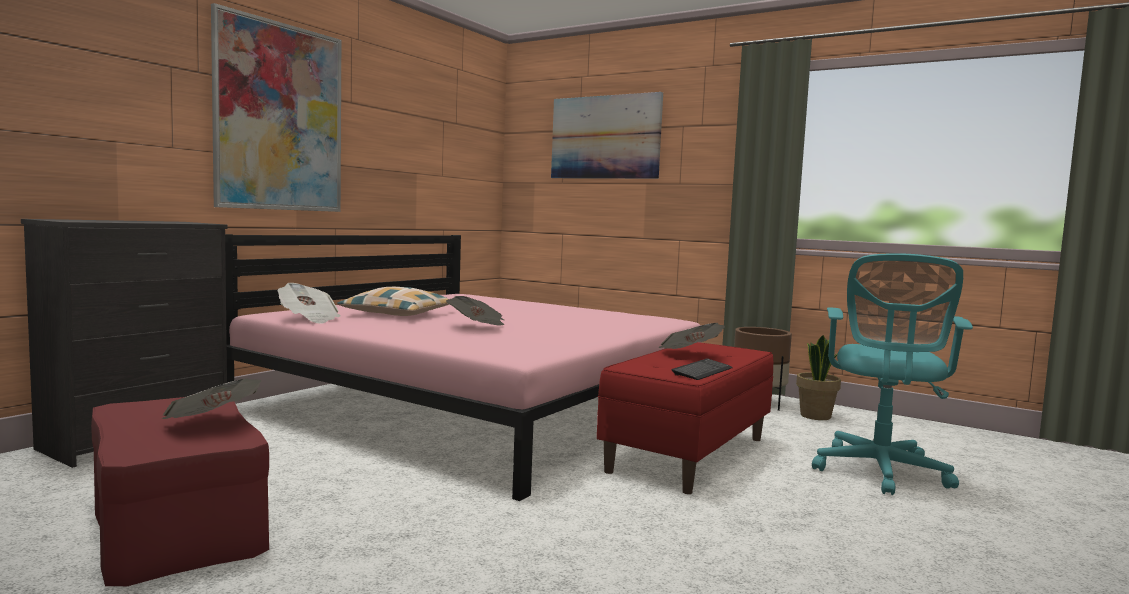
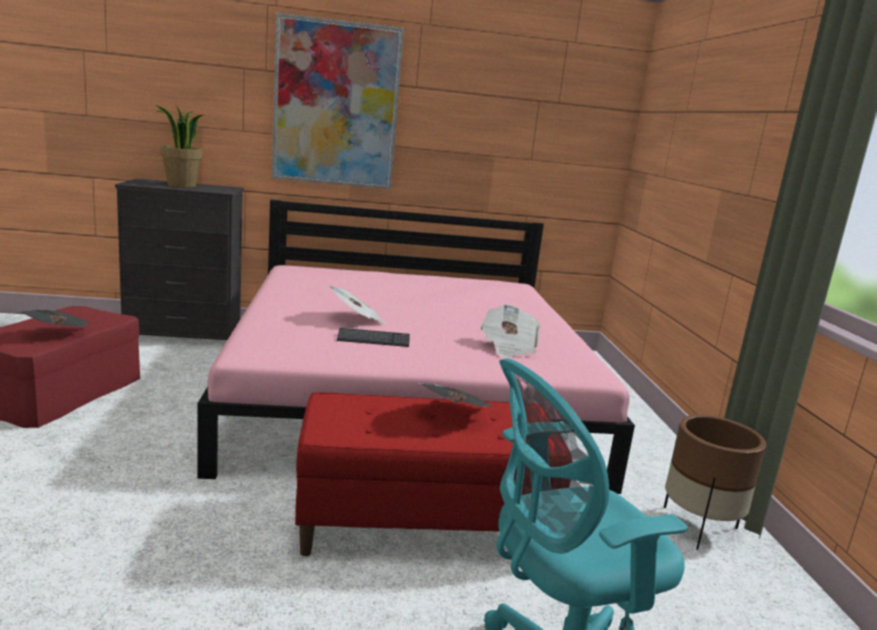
camera: 50 degrees right, 10 degrees up
newspaper [277,283,341,324] -> newspaper moved to [481,304,541,358]
pillow [337,287,449,316] -> none
picture [551,92,663,179] -> none
keyboard [672,358,733,380] -> keyboard moved to [337,328,410,347]
potted plant [796,335,841,420] -> potted plant moved to [156,105,203,187]

